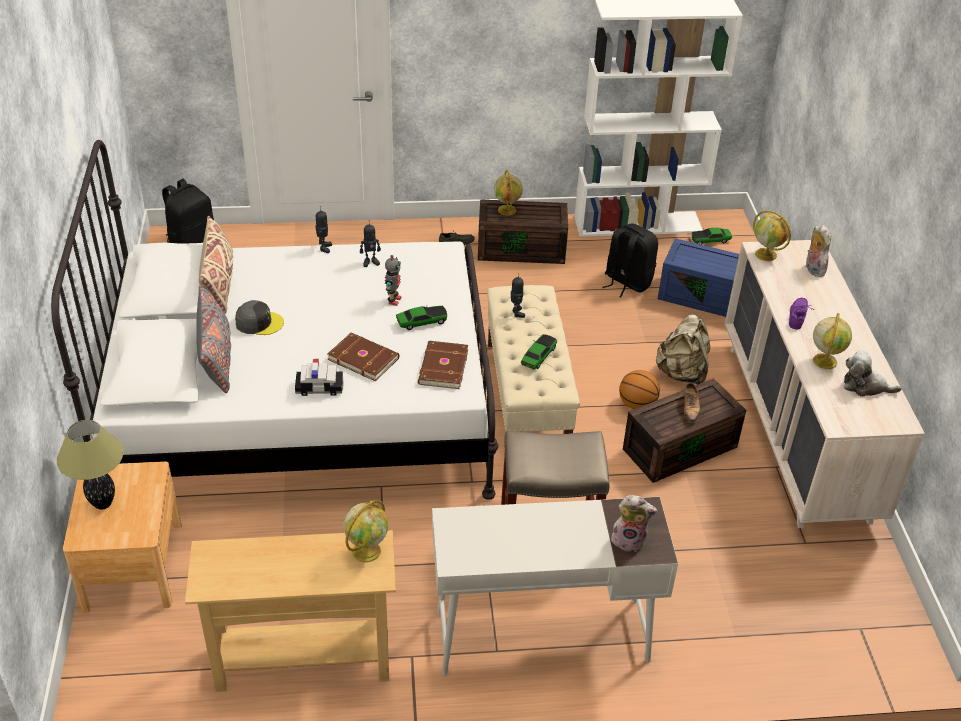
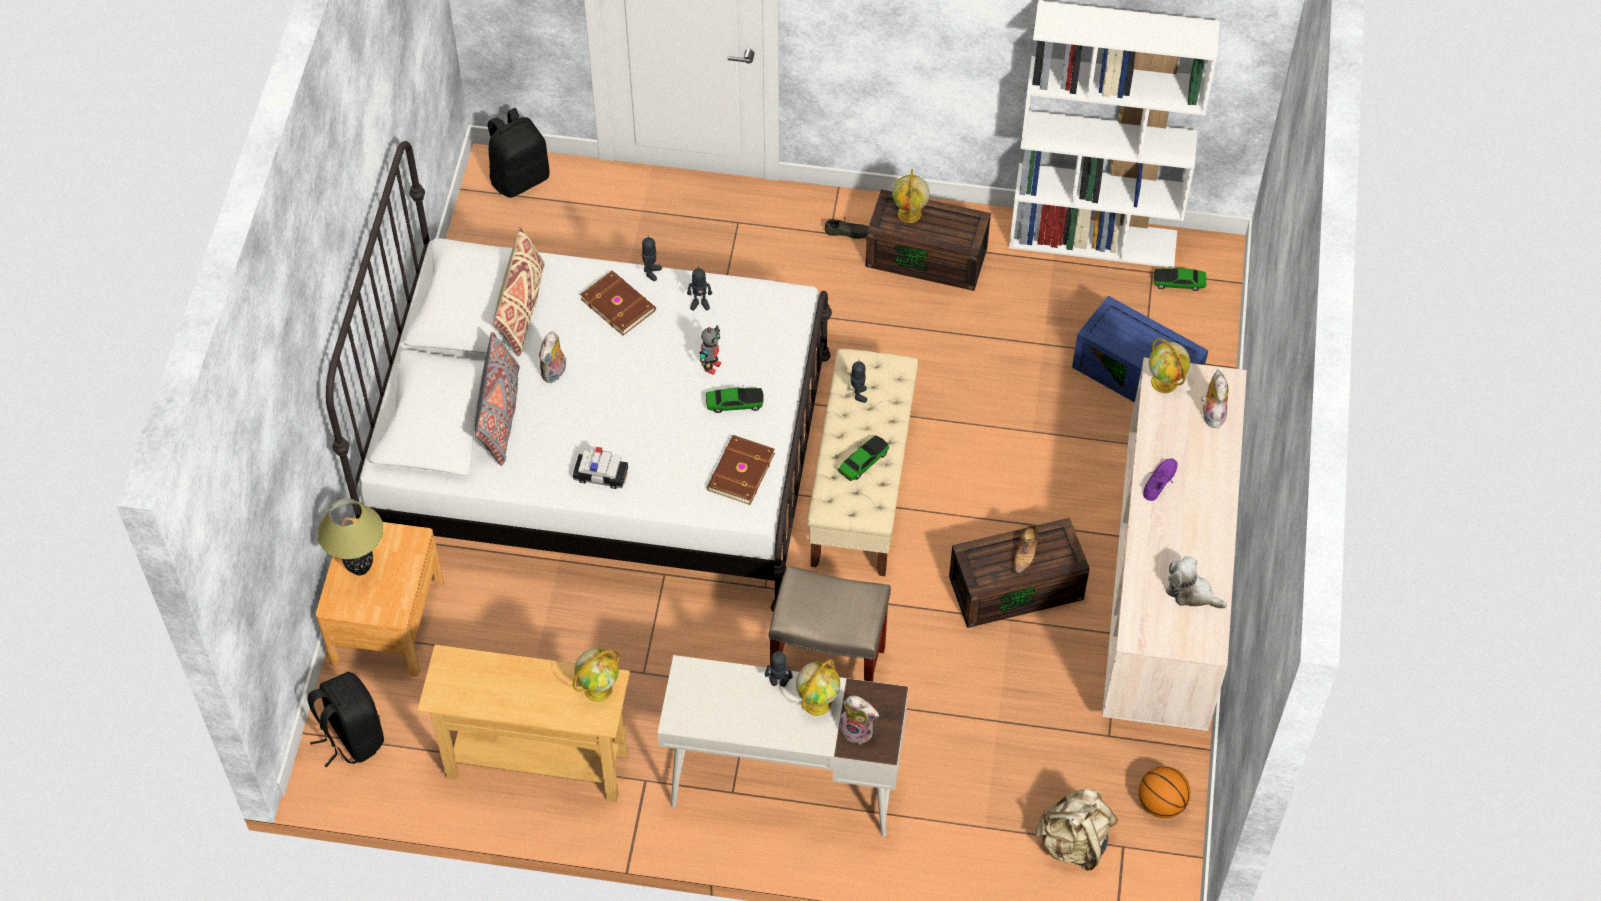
camera: 15 degrees right, 15 degrees up
grey cap [235,300,284,335] -> plush toy [539,331,567,383]
brown book [327,332,399,381] -> brown book moved to [580,271,656,335]
black backpack [602,224,658,297] -> black backpack moved to [307,672,384,768]
basketball [619,370,660,409] -> basketball moved to [1139,766,1191,818]
beige backpack [655,314,710,385] -> beige backpack moved to [1035,789,1118,871]
globe [813,313,852,369] -> globe moved to [796,659,840,716]
none -> toy robot [765,651,793,687]

